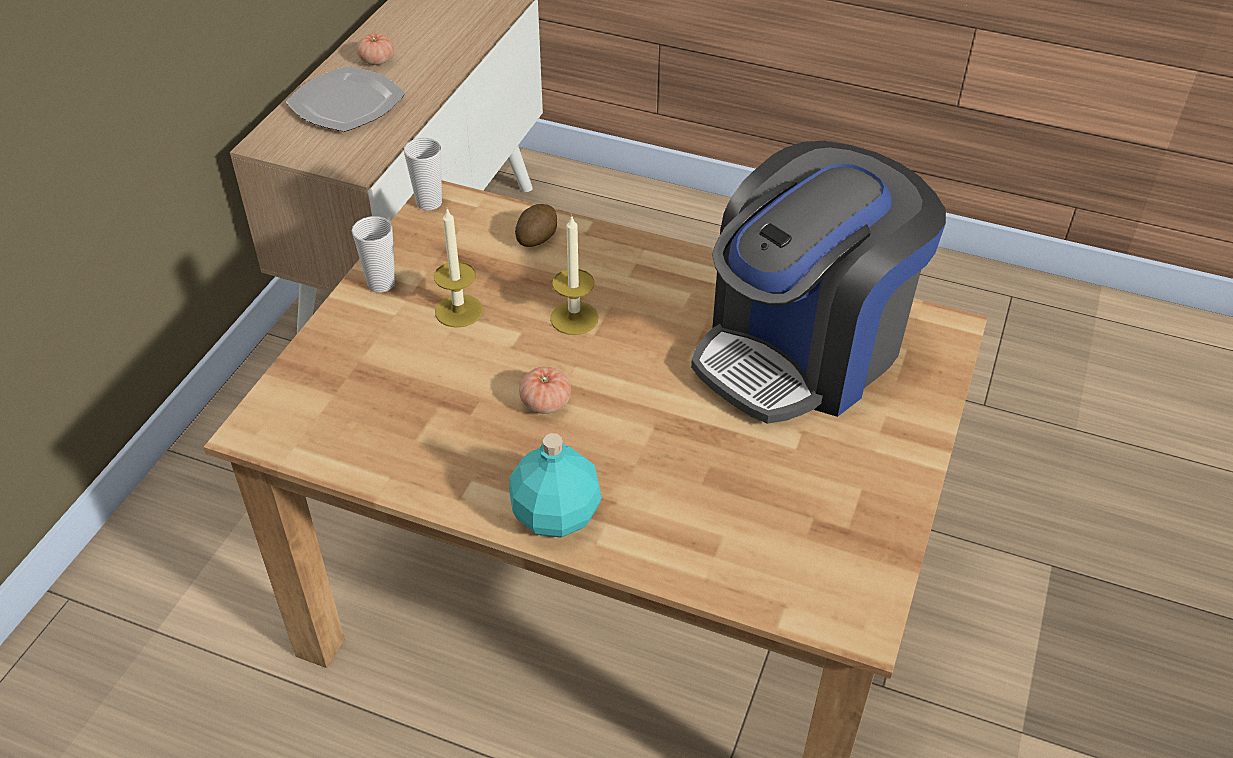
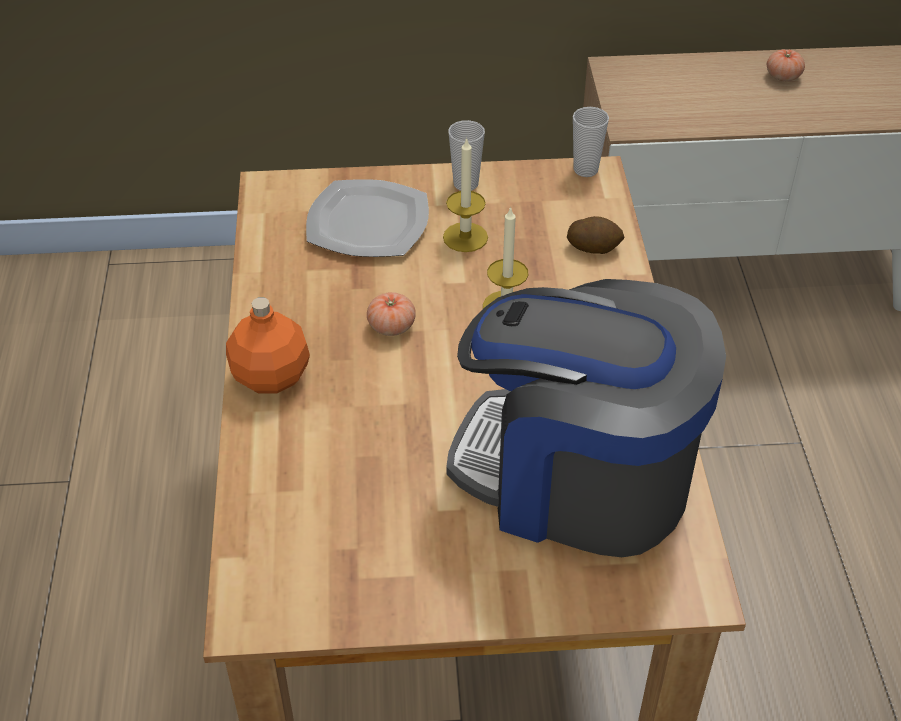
camera: 65 degrees right, 0 degrees up
plate [286,66,405,132] -> plate moved to [306,179,429,257]
turquoise bottle [509,433,601,538] -> orange bottle [226,297,310,394]

